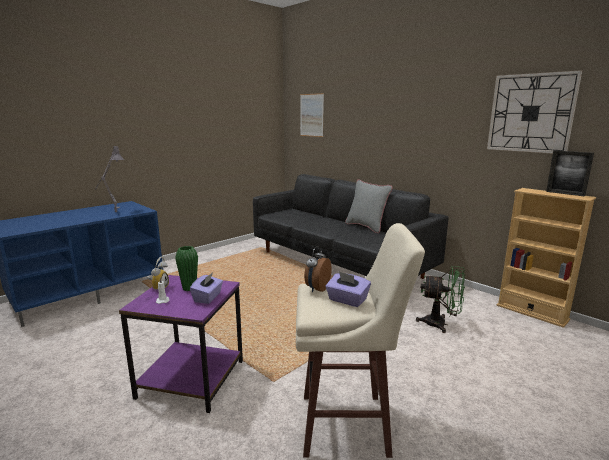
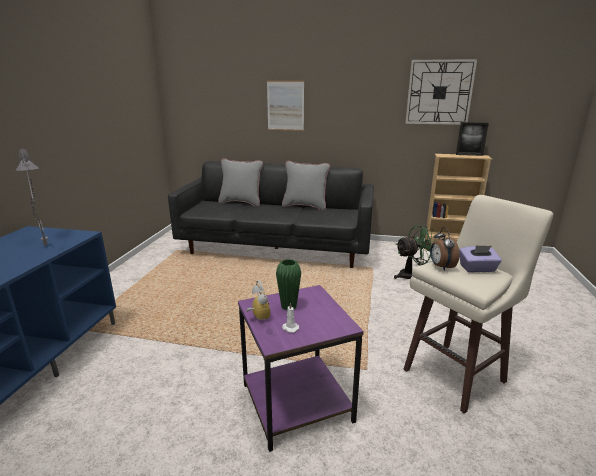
camera: 35 degrees left, 5 degrees up
purple tissue box [190,273,223,304] -> none
picture [300,93,324,137] -> picture moved to [267,81,304,131]
none -> grey pillow [218,158,263,206]

